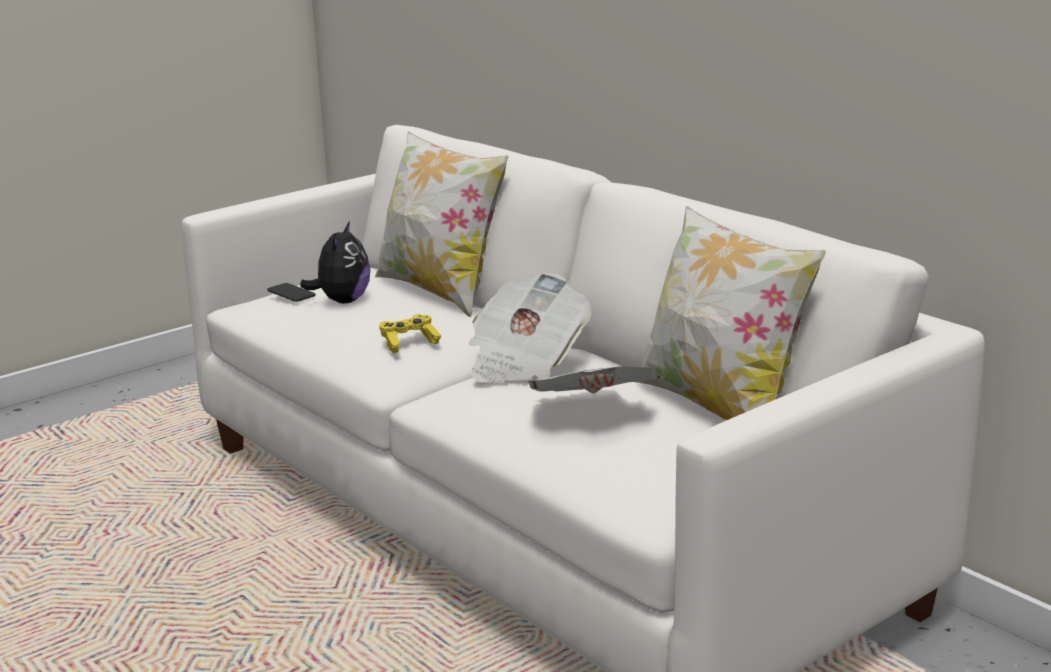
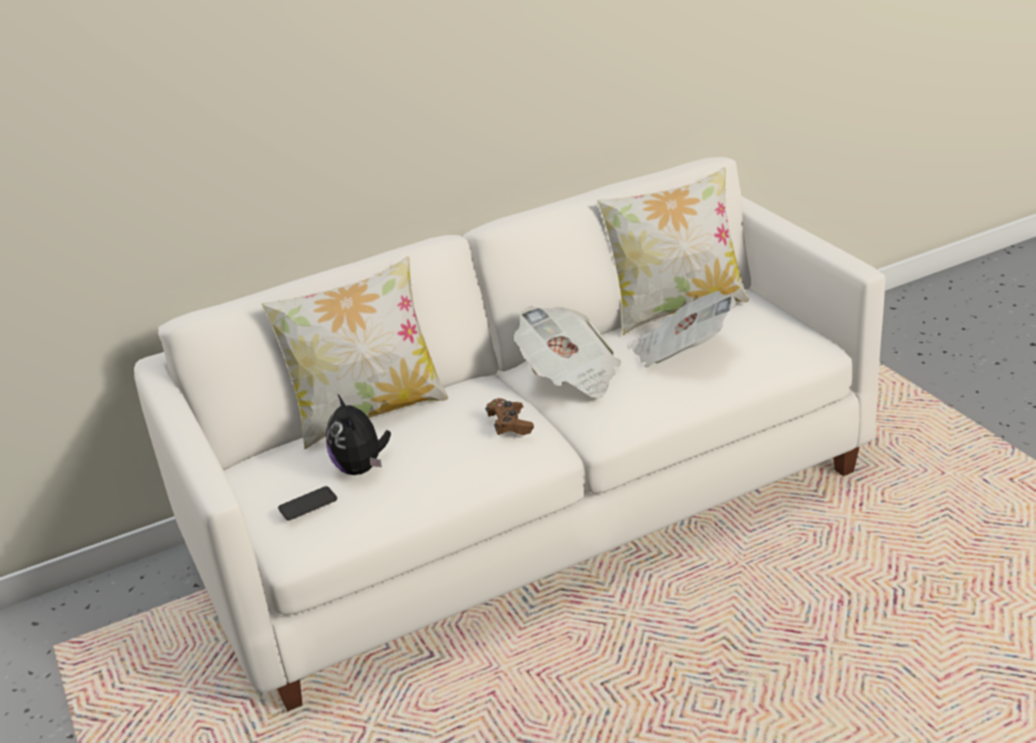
camera: 75 degrees left, 10 degrees up
plush toy [300,221,370,303] -> plush toy turned 135 degrees counterclockwise [326,394,391,475]
yellow game controller [379,314,441,353] -> brown game controller [485,398,534,435]

